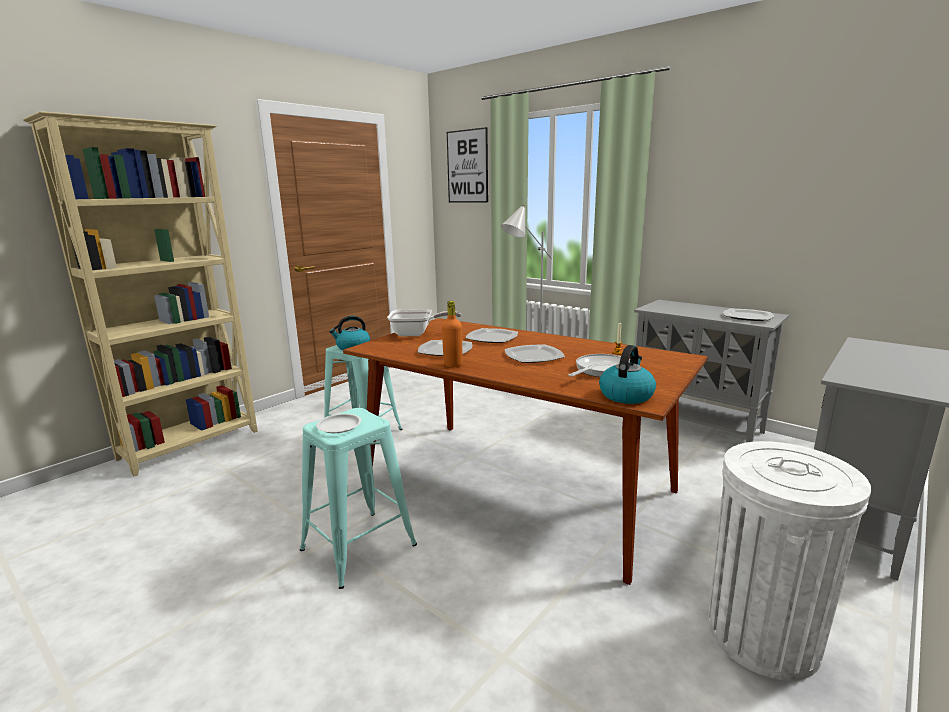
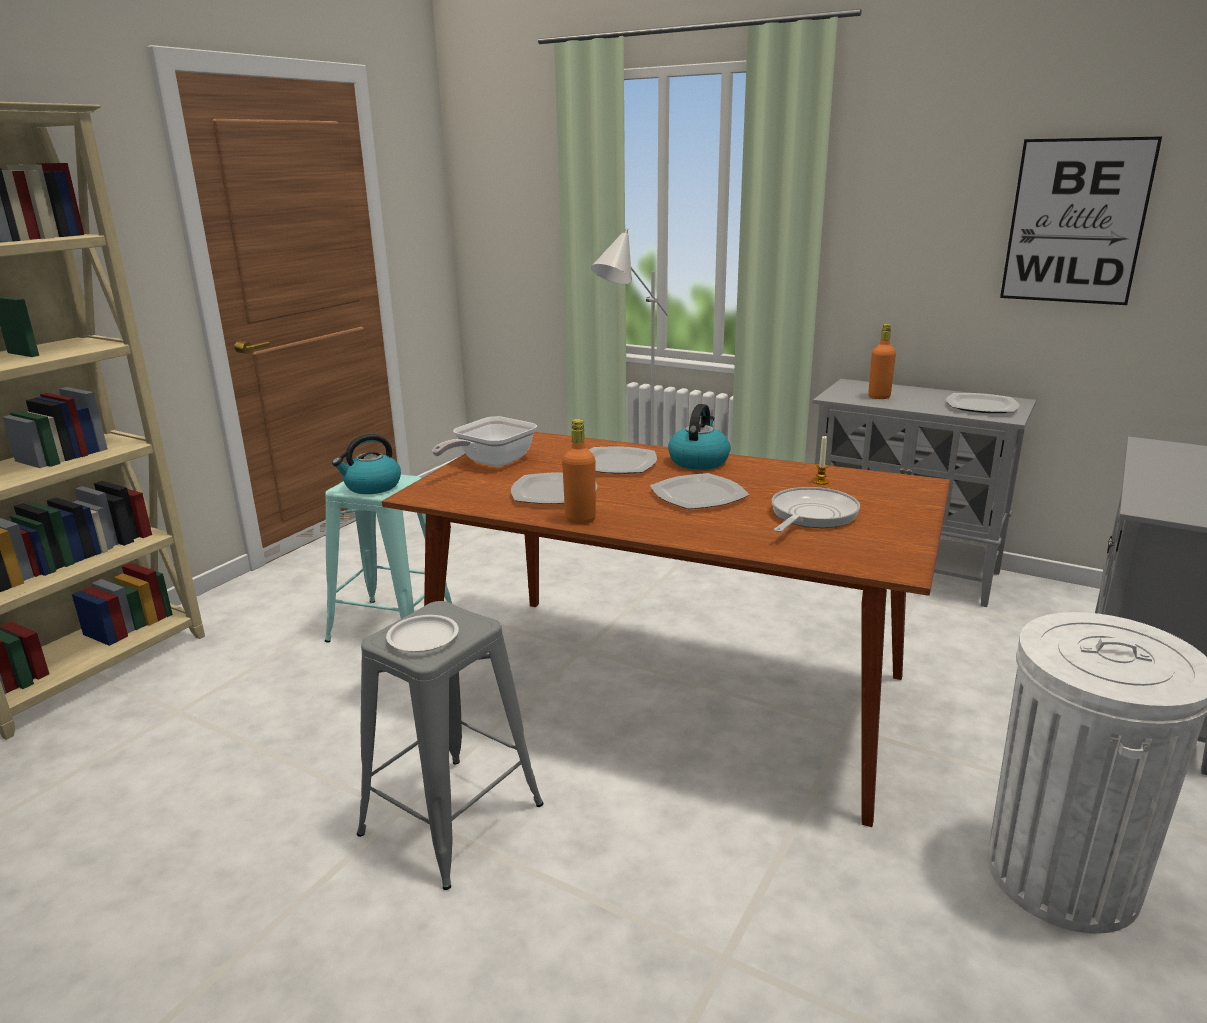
camera: 10 degrees left, 5 degrees up
turquoise stool [300,408,417,589] -> grey stool [357,601,544,890]
frying pan [387,309,461,336] -> frying pan turned 135 degrees clockwise [432,416,537,467]
picture [447,127,488,202] -> picture moved to [1000,136,1162,305]
kettle [599,345,656,404] -> kettle moved to [668,404,730,470]
none -> orange bottle [868,324,896,399]

